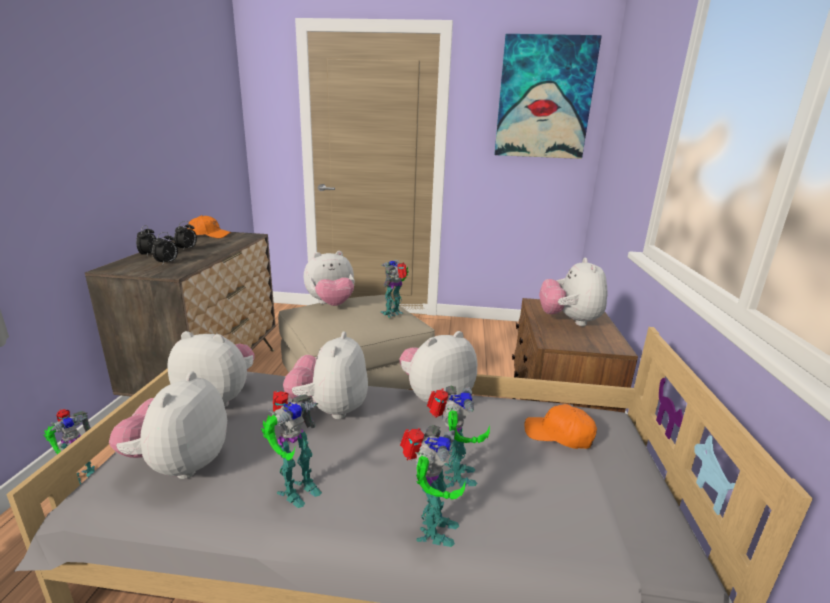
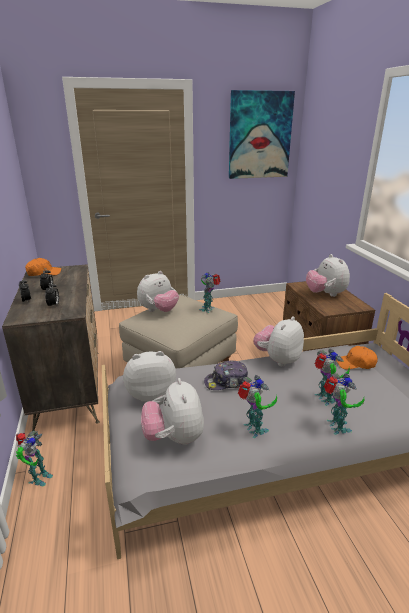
camera: 20 degrees left, 5 degrees up
toy robot [261,390,322,508] -> toy robot turned 45 degrees counterclockwise [238,375,277,438]
plush toy [283,332,368,419] -> cap [204,360,248,390]

